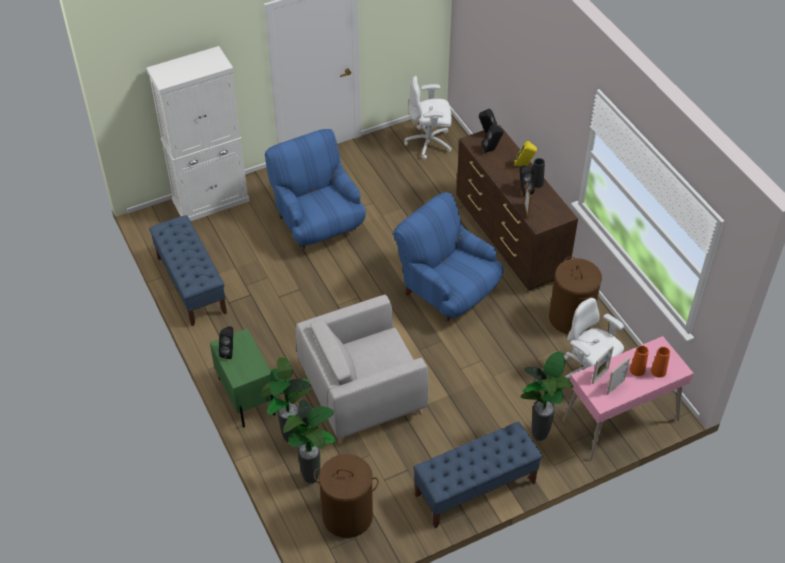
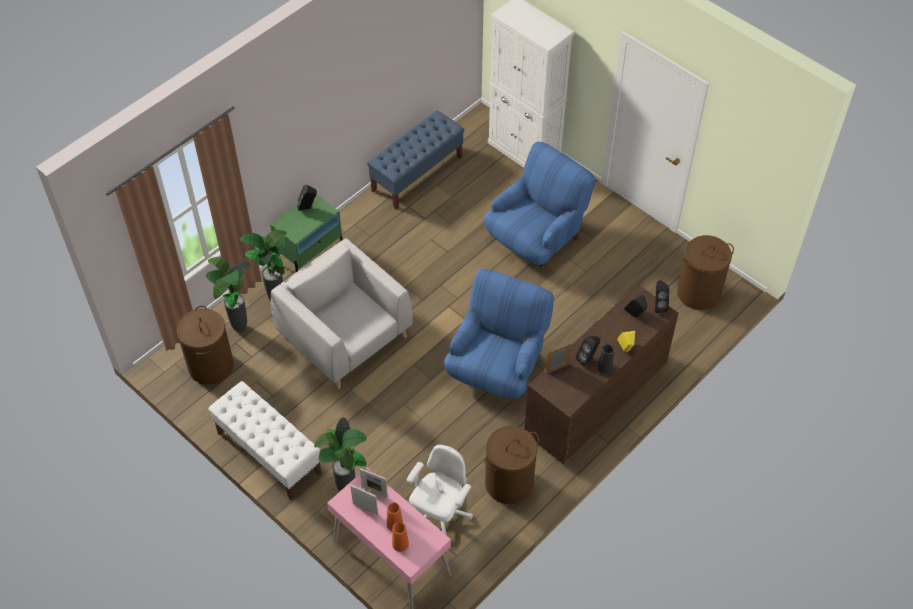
camera: 70 degrees right, 5 degrees up
white office chair [404,76,452,160] -> brown laundry basket [677,235,734,310]
blue bench [413,422,542,528] -> white bench [208,381,322,501]

